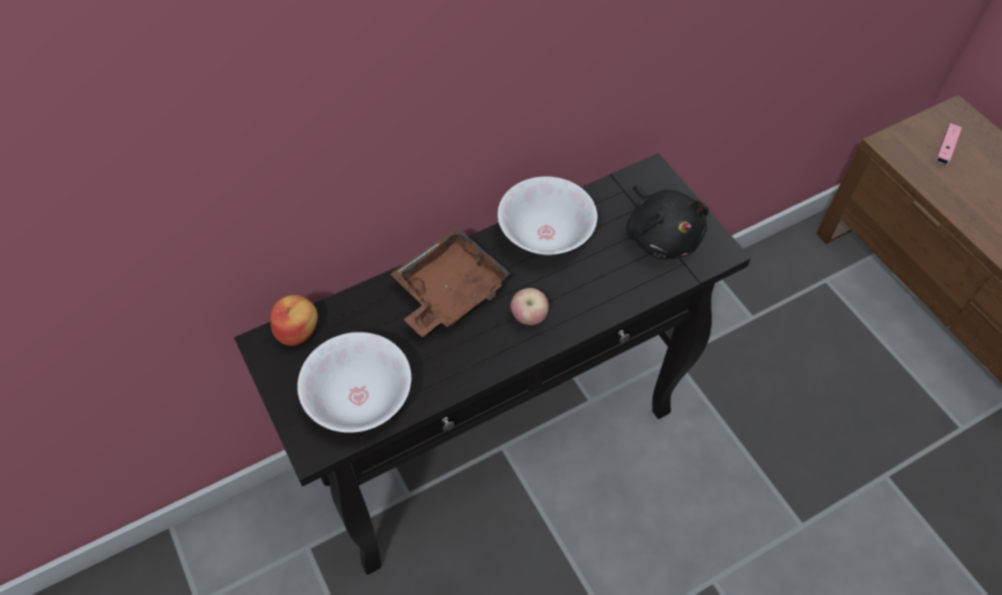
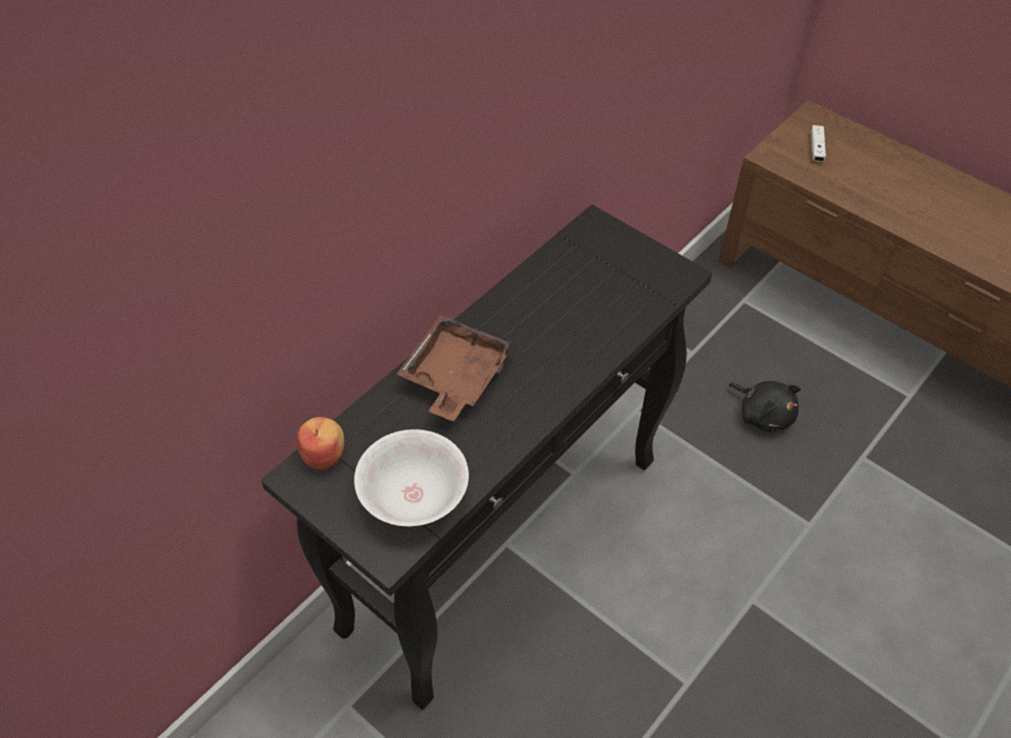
camera: 20 degrees left, 5 degrees down
white bowl [498,177,597,255] -> none
apple [510,288,549,325] -> none
black plush toy [626,185,709,259] -> black plush toy moved to [729,381,801,432]
pink game controller [935,123,962,165] -> white game controller [811,125,826,162]

